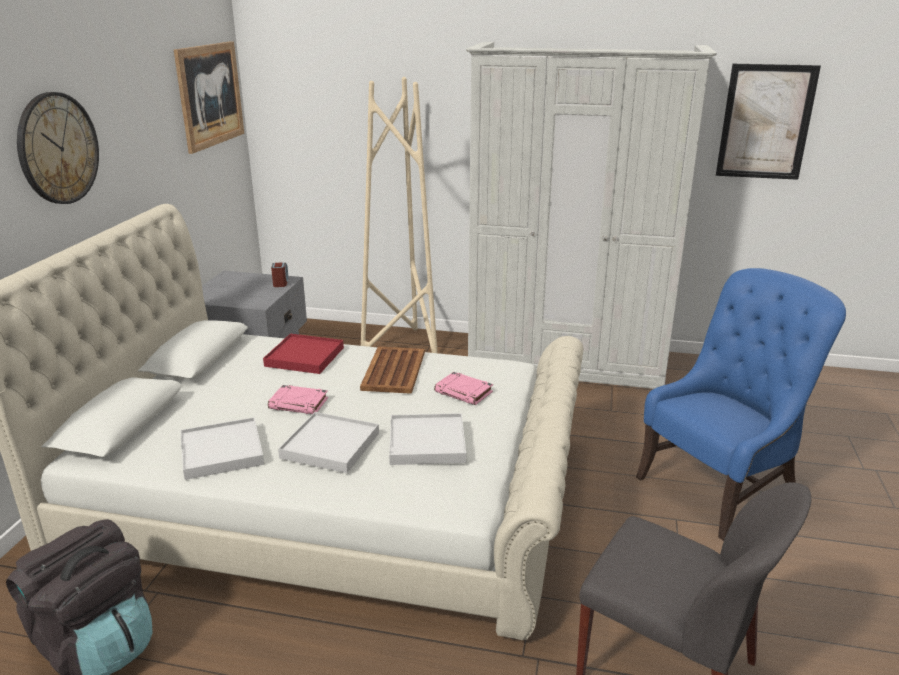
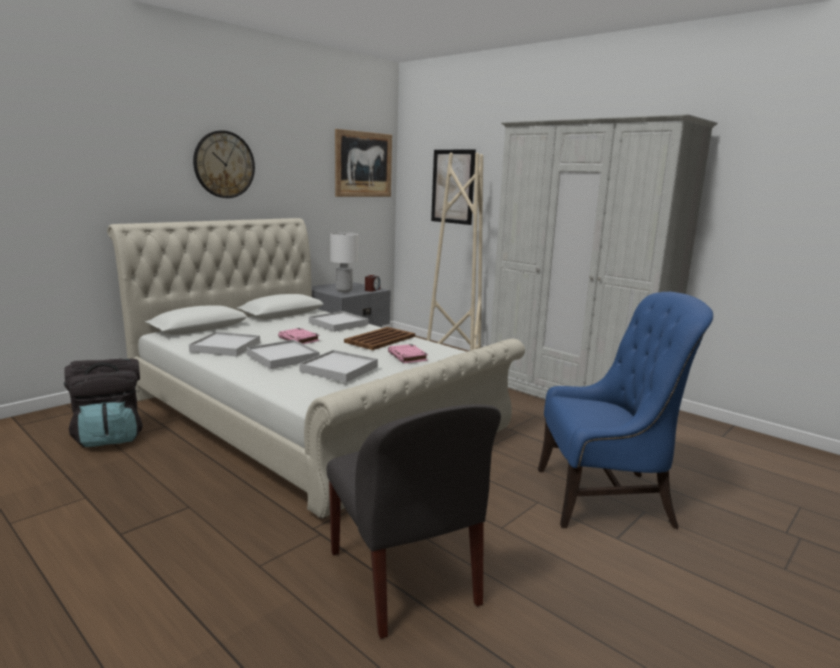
camera: 30 degrees right, 10 degrees down
red tray [263,334,344,374] -> white tray [309,311,368,332]
picture [716,64,821,180] -> picture moved to [431,150,476,225]
none -> white table lamp [330,232,358,292]

